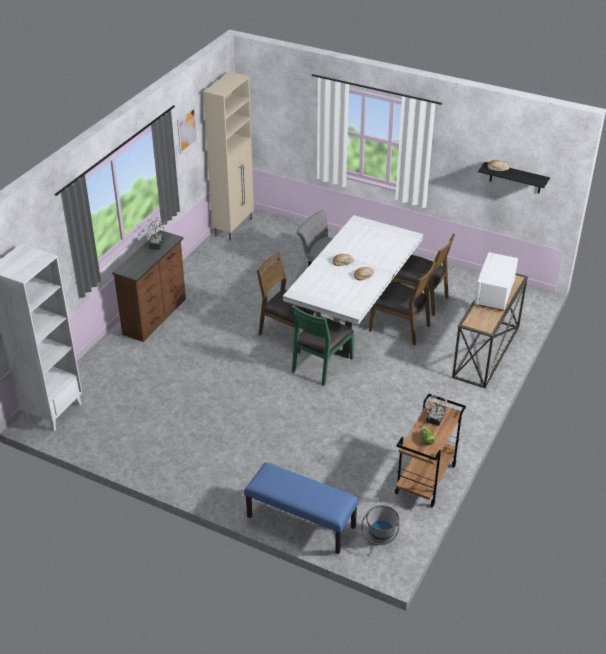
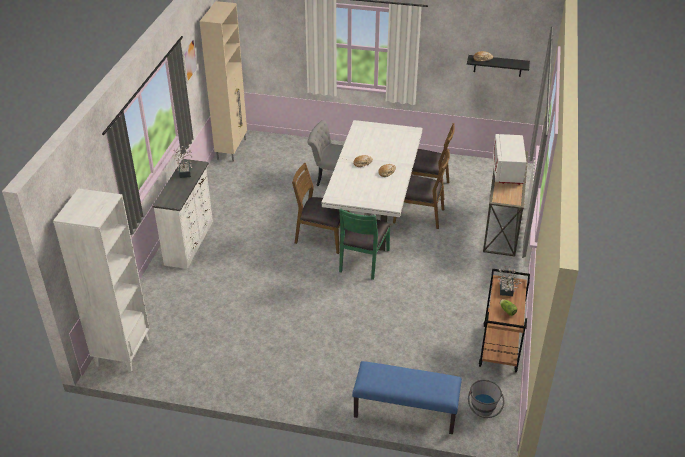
camera: 15 degrees left, 0 degrees up
brown dresser [112,230,186,342] -> white dresser [152,159,213,269]

